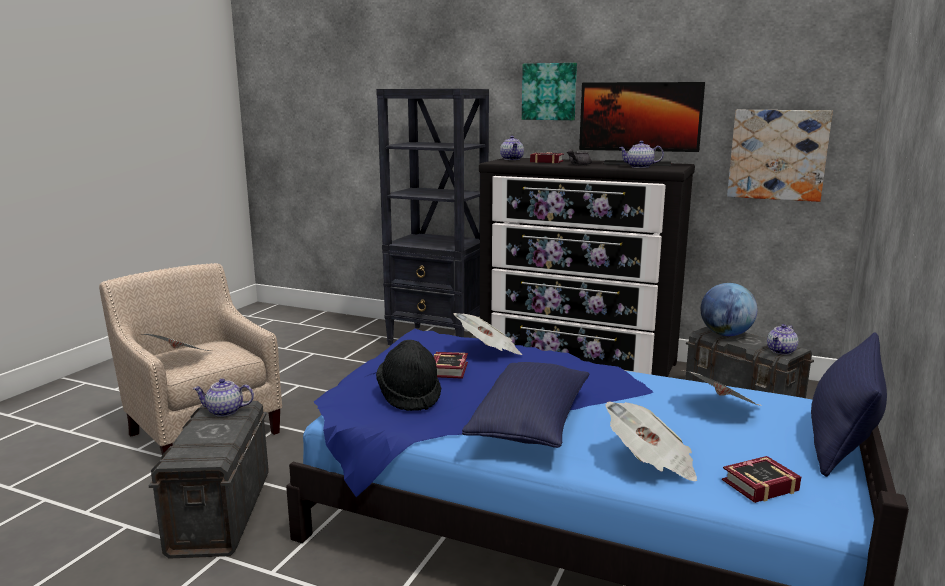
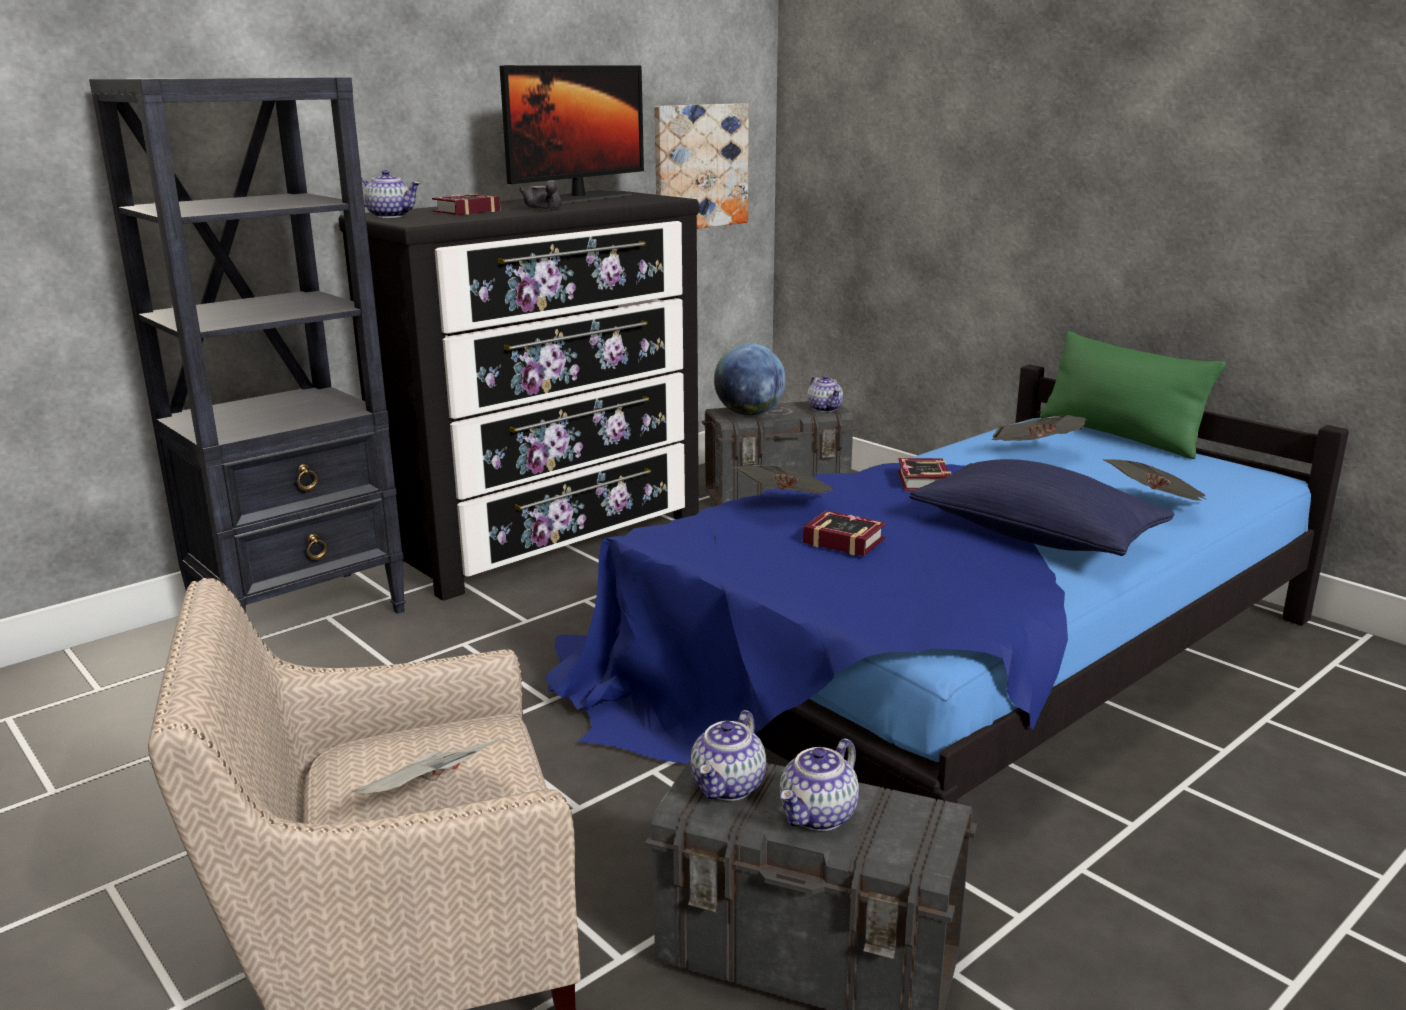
camera: 65 degrees left, 5 degrees up
black hat [376,340,441,411] -> none
picture [522,63,577,120] -> none
teapot [619,141,664,168] -> teapot moved to [780,738,859,831]
book [722,456,801,503] -> book moved to [898,458,951,491]
blue pillow [811,332,887,477] -> green pillow [1040,331,1226,459]

